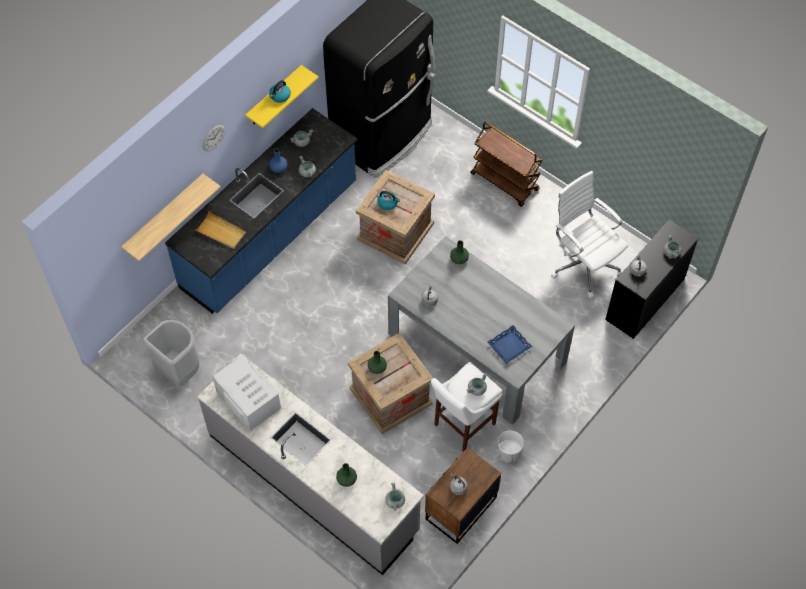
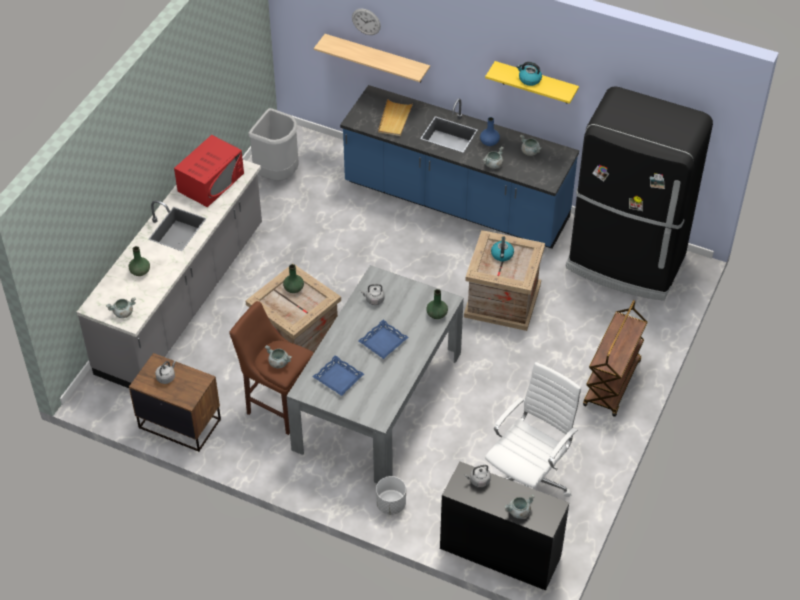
camera: 75 degrees right, 10 degrees down
wall clock [203,124,225,151] -> wall clock moved to [352,9,381,35]
white microwave [212,354,281,431] -> red microwave [174,135,244,207]
white stool [431,362,502,452] -> brown stool [230,301,314,435]
white planter [497,431,524,463] -> white planter moved to [376,476,406,515]
none -> blue tray [358,320,409,359]

